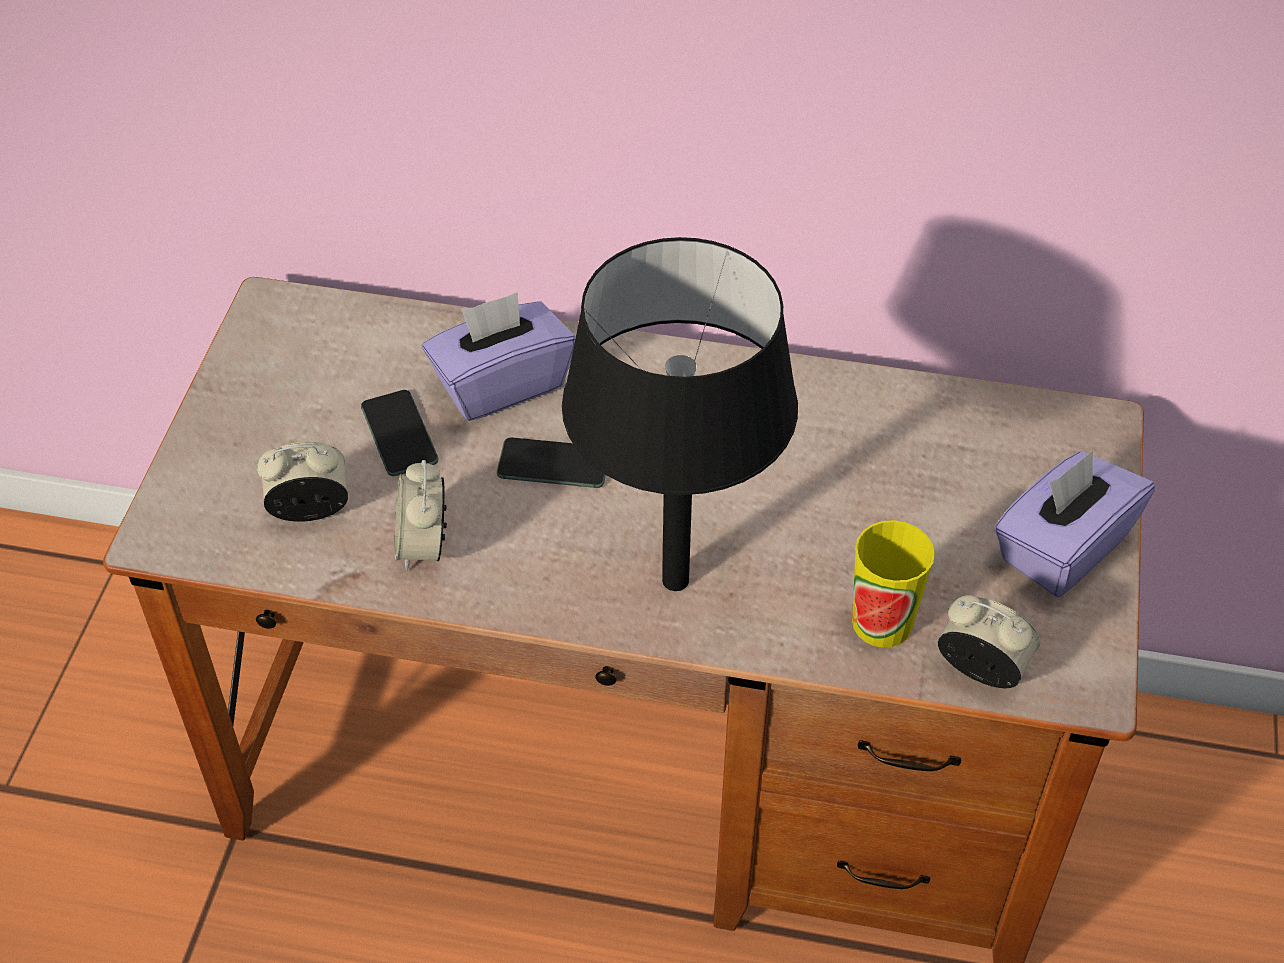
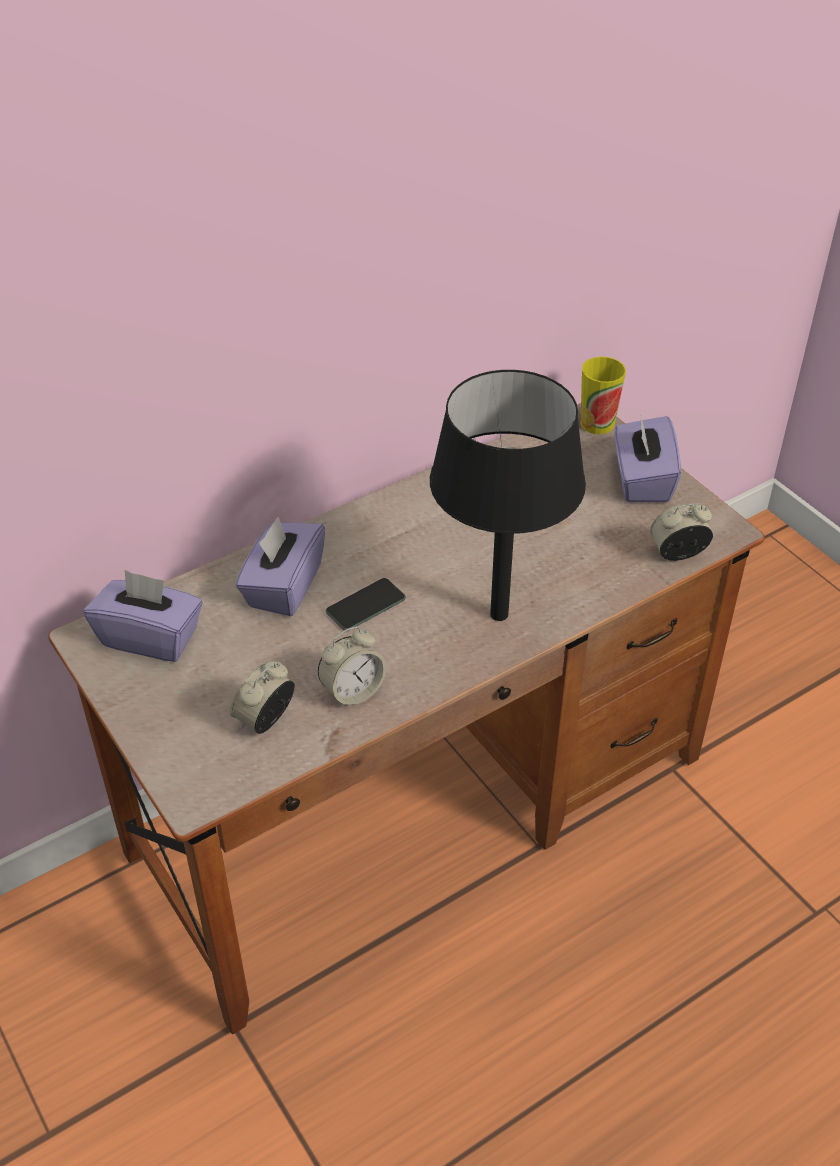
camera: 45 degrees left, 5 degrees down
phone [361,390,438,476] -> none
alarm clock [395,460,447,571] -> alarm clock turned 75 degrees counterclockwise [318,626,386,708]
cup [852,520,935,647] -> cup moved to [581,357,626,434]
none -> purple tissue box [84,570,202,662]

